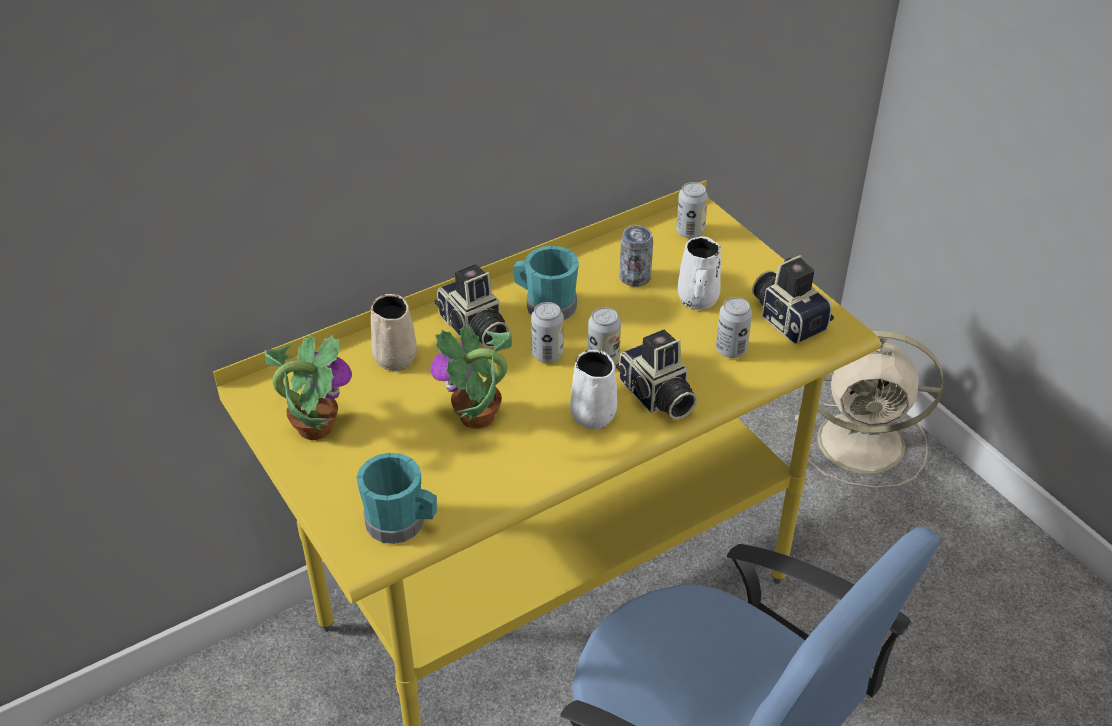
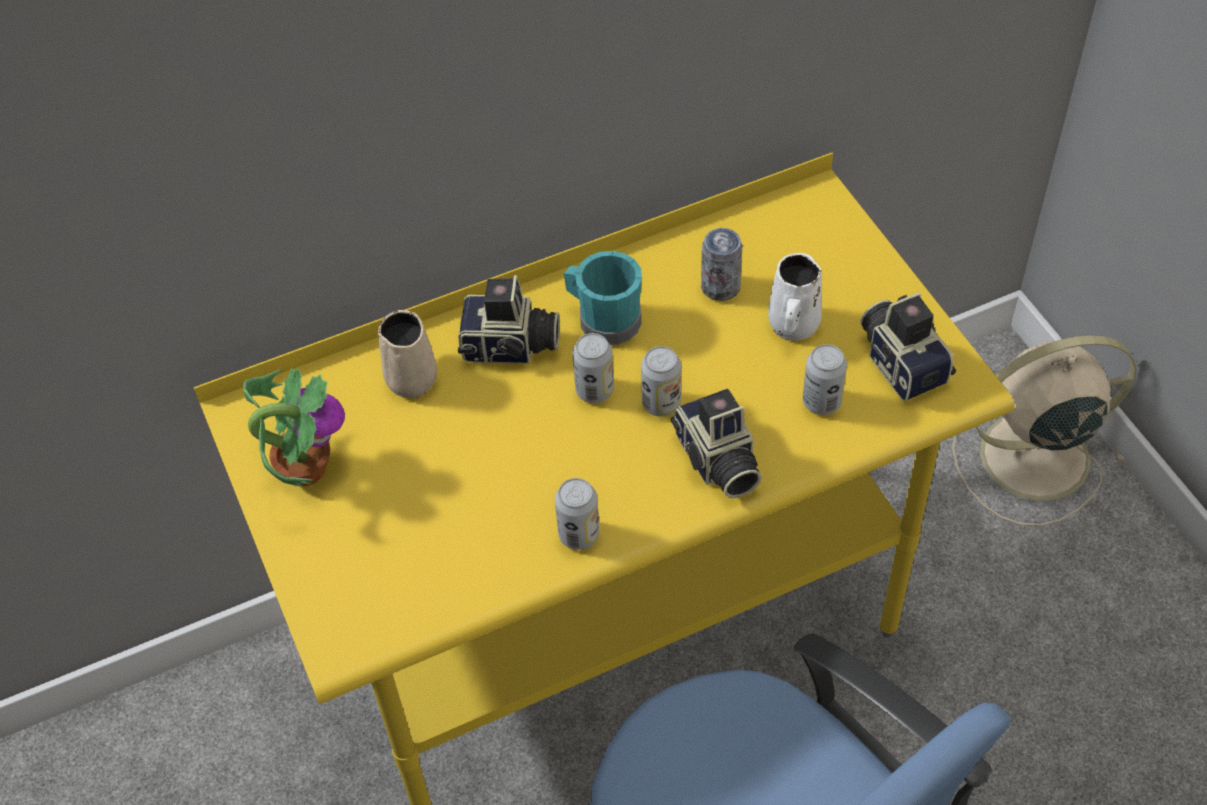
camera: 10 degrees right, 10 degrees up
turquoise mug [357,453,437,544] -> none
potted plant [430,324,512,429] -> none
camera [434,264,509,349] -> camera turned 60 degrees counterclockwise [458,275,560,364]
white mug [570,350,617,429] -> none
can [676,182,708,239] -> can moved to [555,478,600,550]
beige fan [795,331,943,488] -> beige fan turned 150 degrees clockwise [952,335,1136,526]

